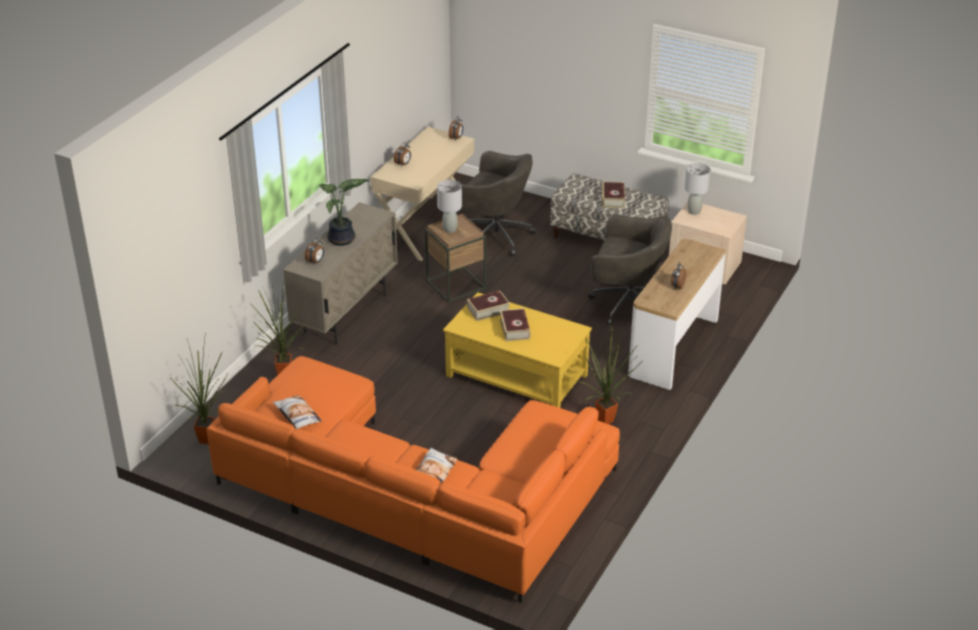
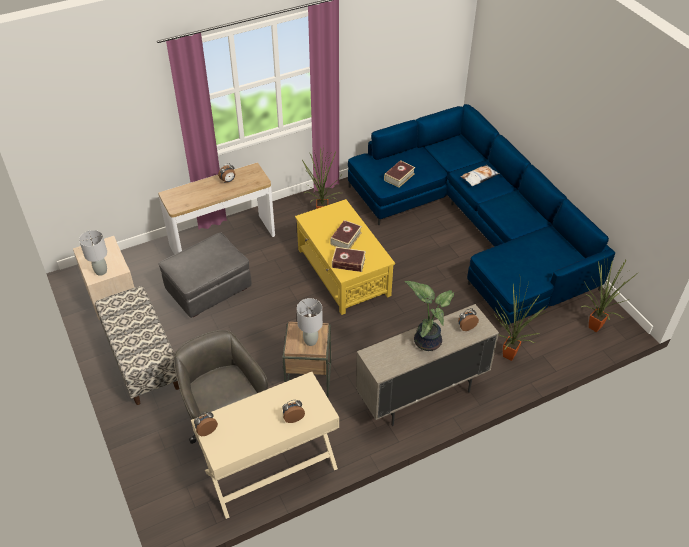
camera: 145 degrees left, 10 degrees up
orange sofa [207,356,620,603] -> blue sofa [348,104,615,330]
pillow [273,395,322,429] -> none
grey office chair [588,215,672,326] -> grey ottoman [158,232,252,318]
book [602,182,625,208] -> book moved to [384,160,415,188]

